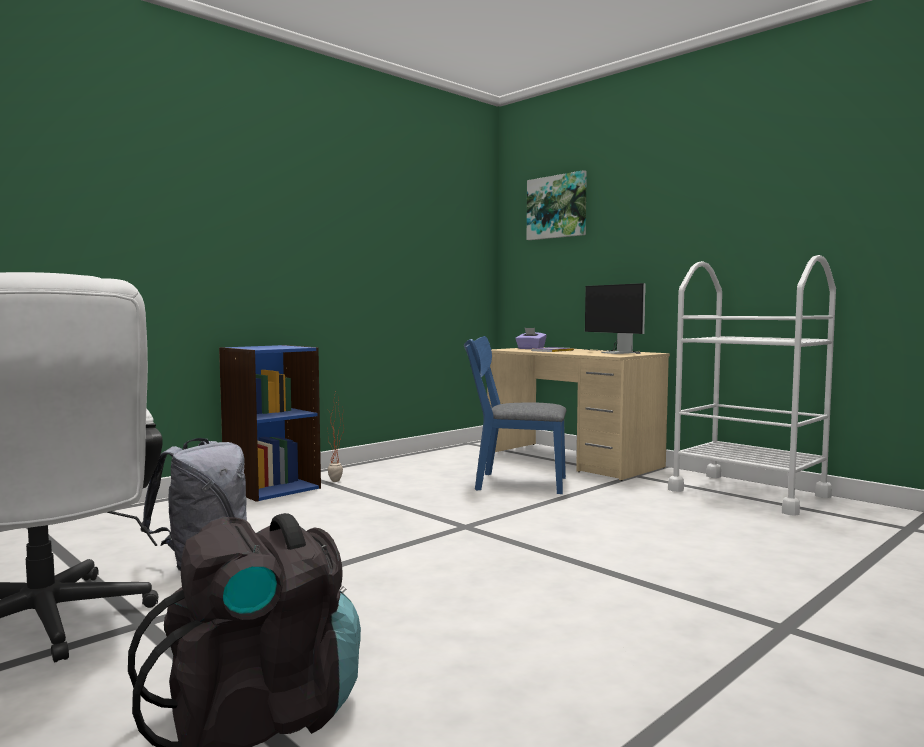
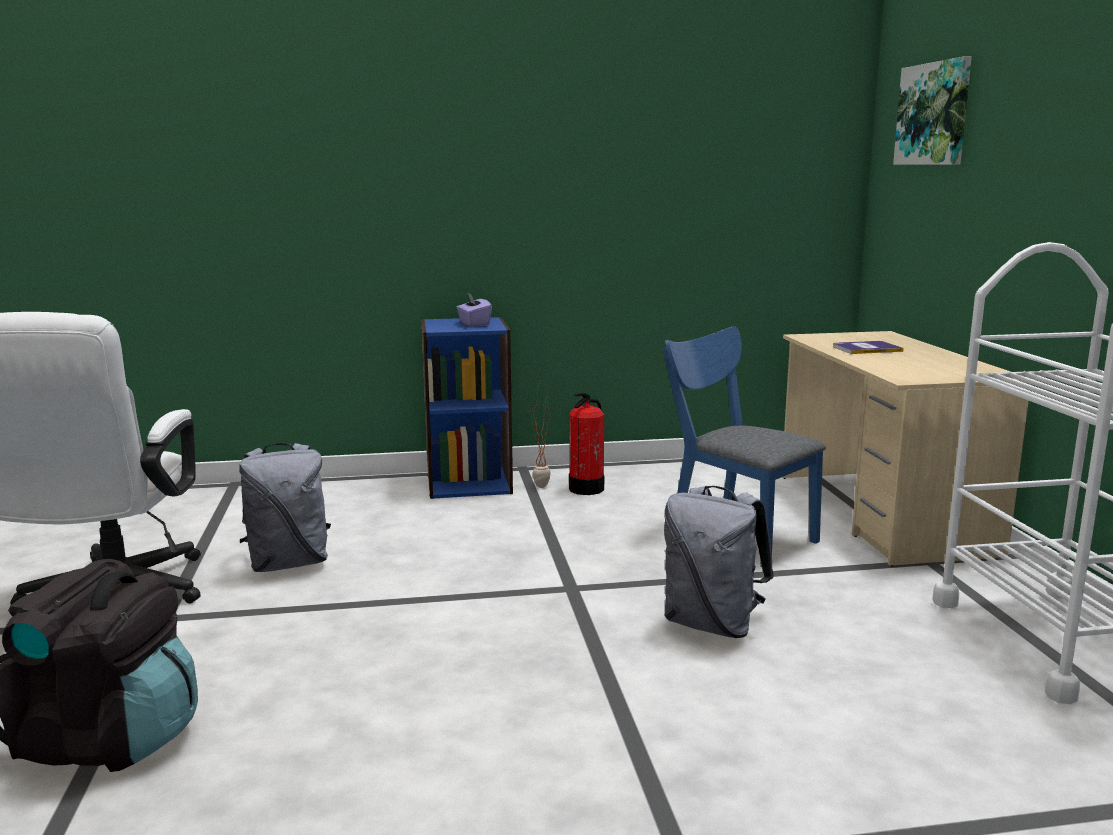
camera: 35 degrees right, 10 degrees up
purple tissue box [515,328,547,349] -> purple tissue box moved to [457,292,492,327]
monitor [583,283,646,354] -> none
none -> fire extinguisher [569,393,604,495]
none -> grey backpack [664,486,774,638]

